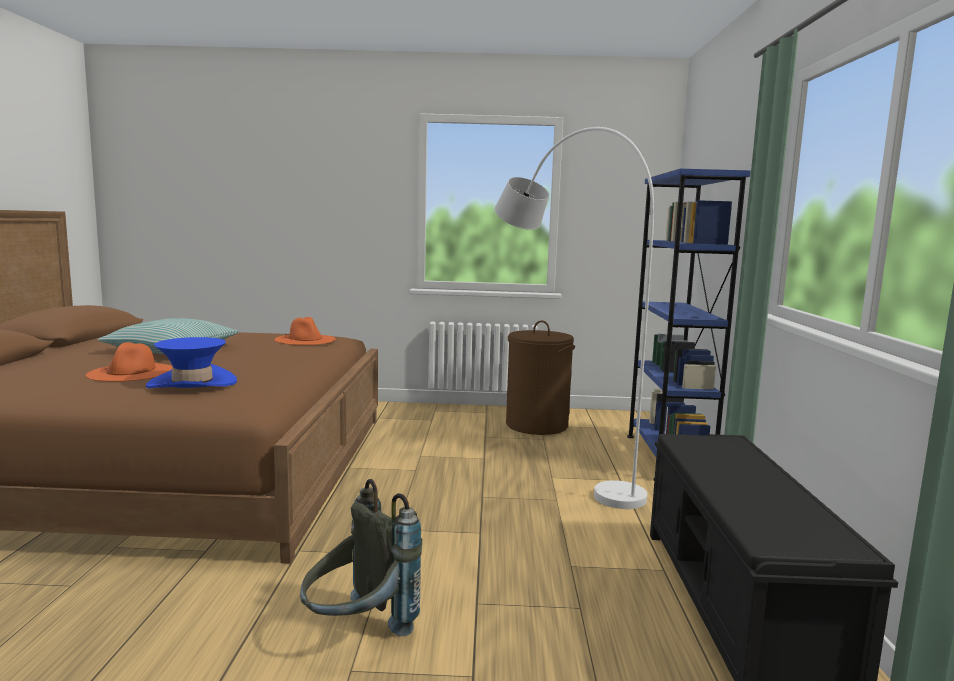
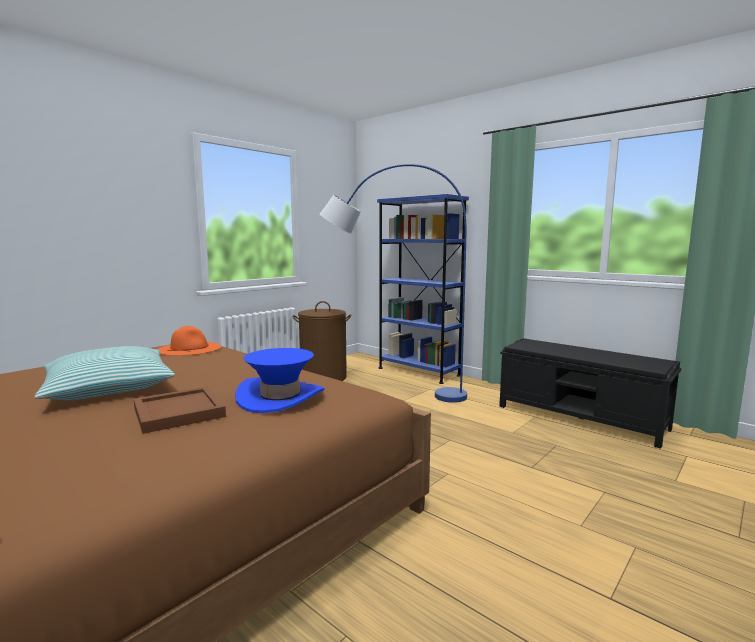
camera: 50 degrees left, 0 degrees up
orange hat [86,342,173,382] -> brown tray [134,386,226,434]
grey backpack [300,479,422,636] -> none
white floor lamp [495,127,654,509] -> blue floor lamp [320,164,467,403]

